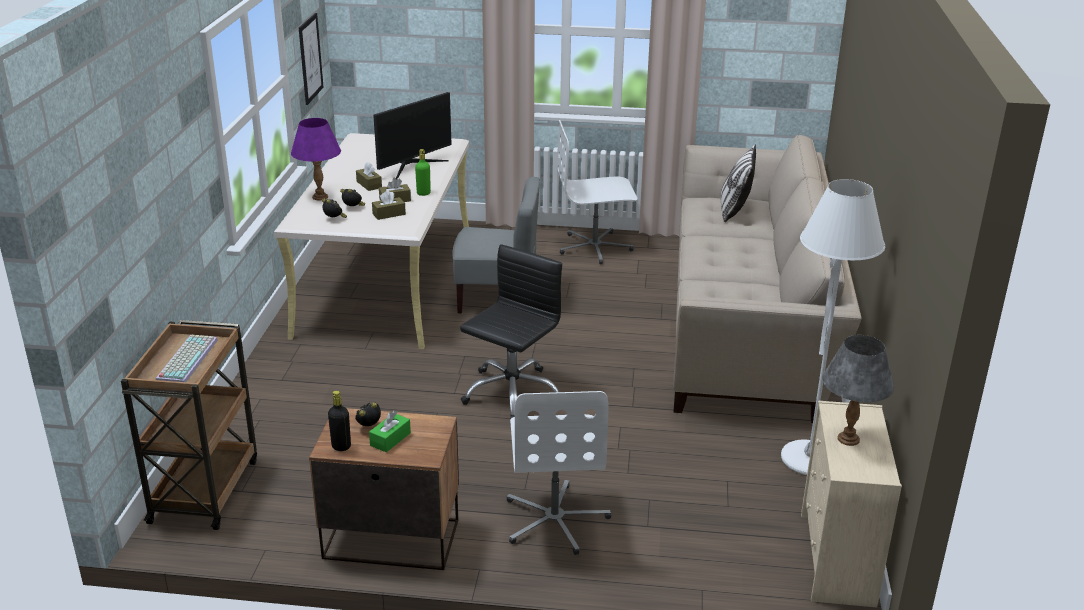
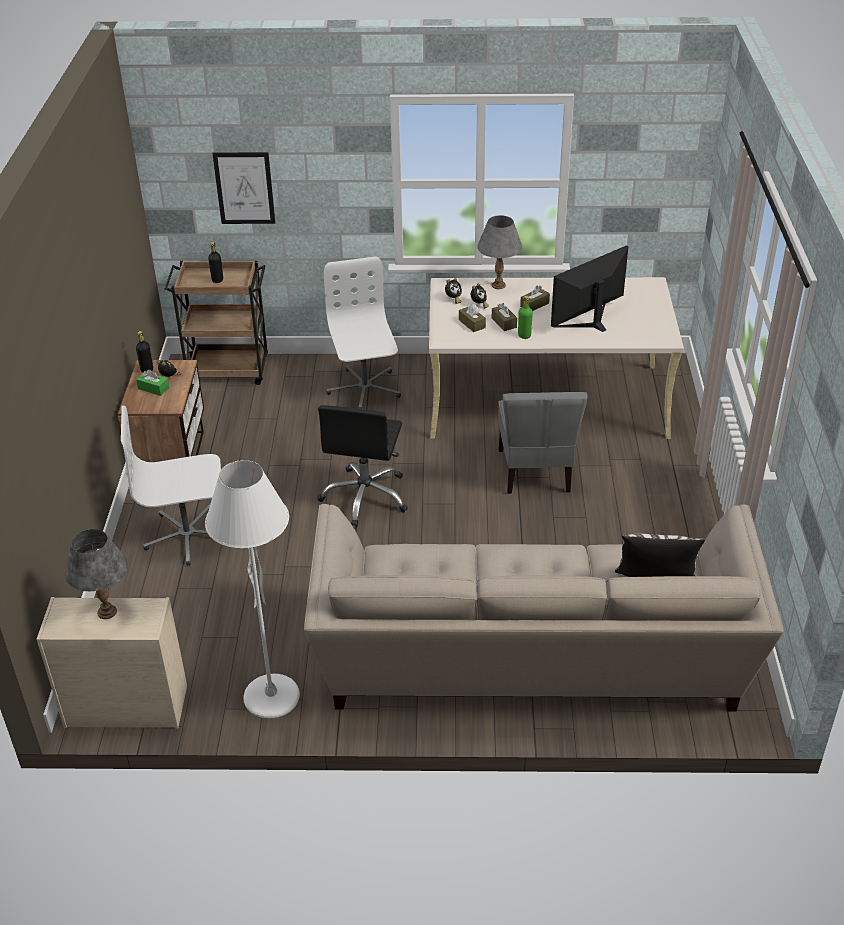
camera: 85 degrees right, 10 degrees up
keyboard [156,335,218,382] -> black bottle [208,242,223,283]
purple table lamp [291,118,341,200] -> grey table lamp [477,215,523,289]
picture [299,13,324,105] -> picture moved to [212,152,275,224]
monitor [373,92,452,179] -> monitor turned 105 degrees clockwise [551,246,628,332]
black office chair [460,244,562,420] -> black office chair turned 75 degrees clockwise [318,405,408,527]
white office chair [557,120,637,264] -> white office chair moved to [324,256,401,409]

